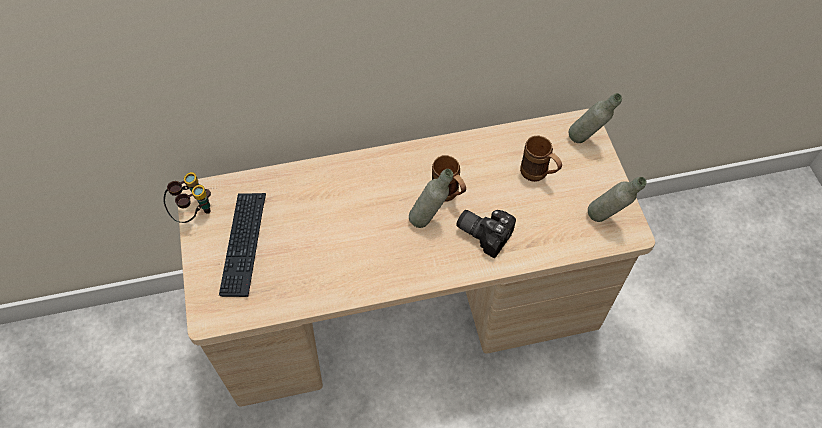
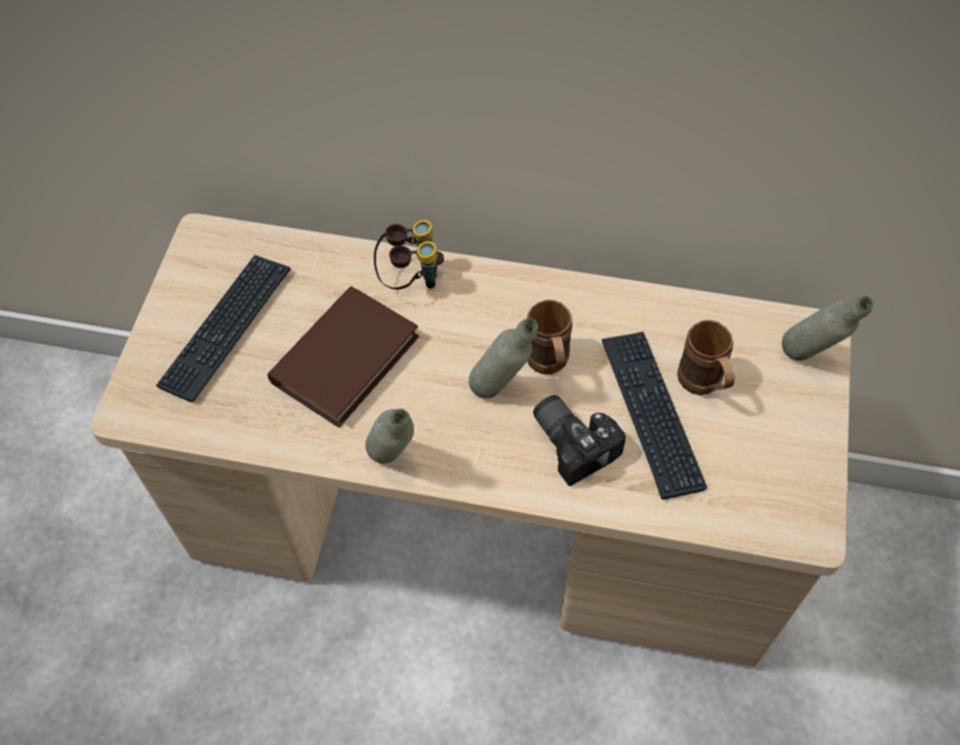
camera: 25 degrees right, 0 degrees up
binoculars [163,172,211,223] -> binoculars moved to [374,220,444,290]
grey bottle [588,177,647,222] -> grey bottle moved to [365,408,414,464]
none -> brown book [267,286,419,427]
none -> keyboard [602,332,707,499]

